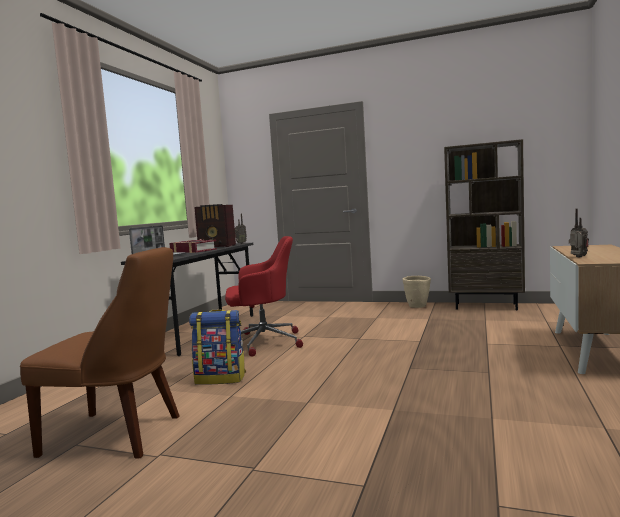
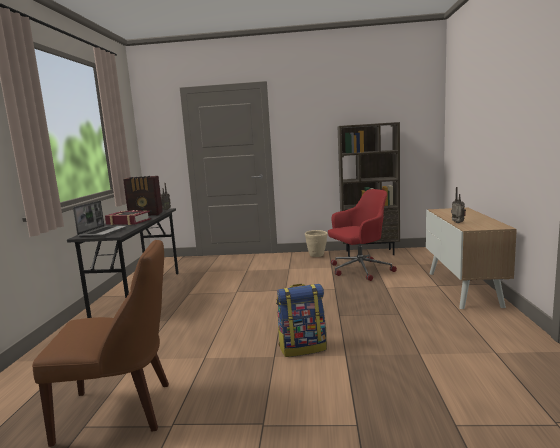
camera: 15 degrees left, 5 degrees up
backpack [189,309,246,385] -> backpack moved to [276,284,327,357]
red office chair [225,236,303,357] -> red office chair moved to [328,189,397,281]

